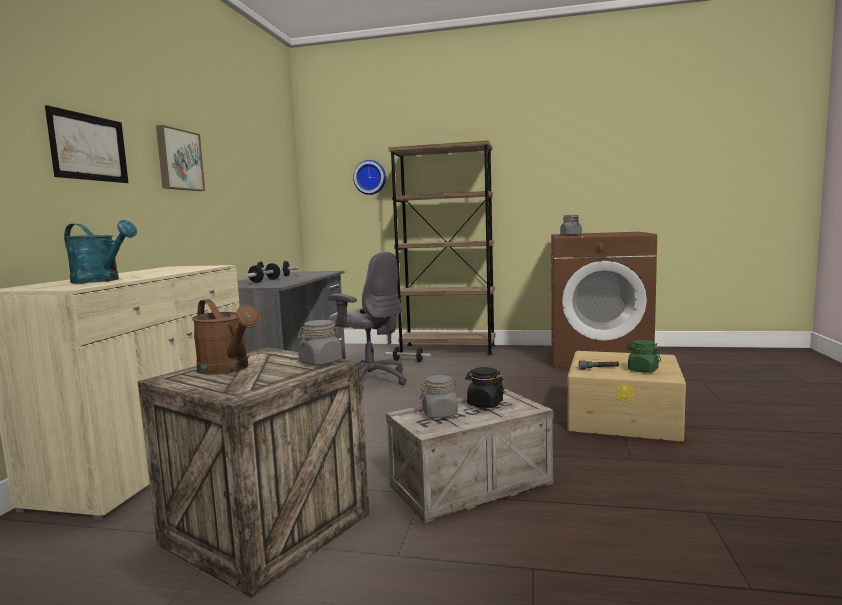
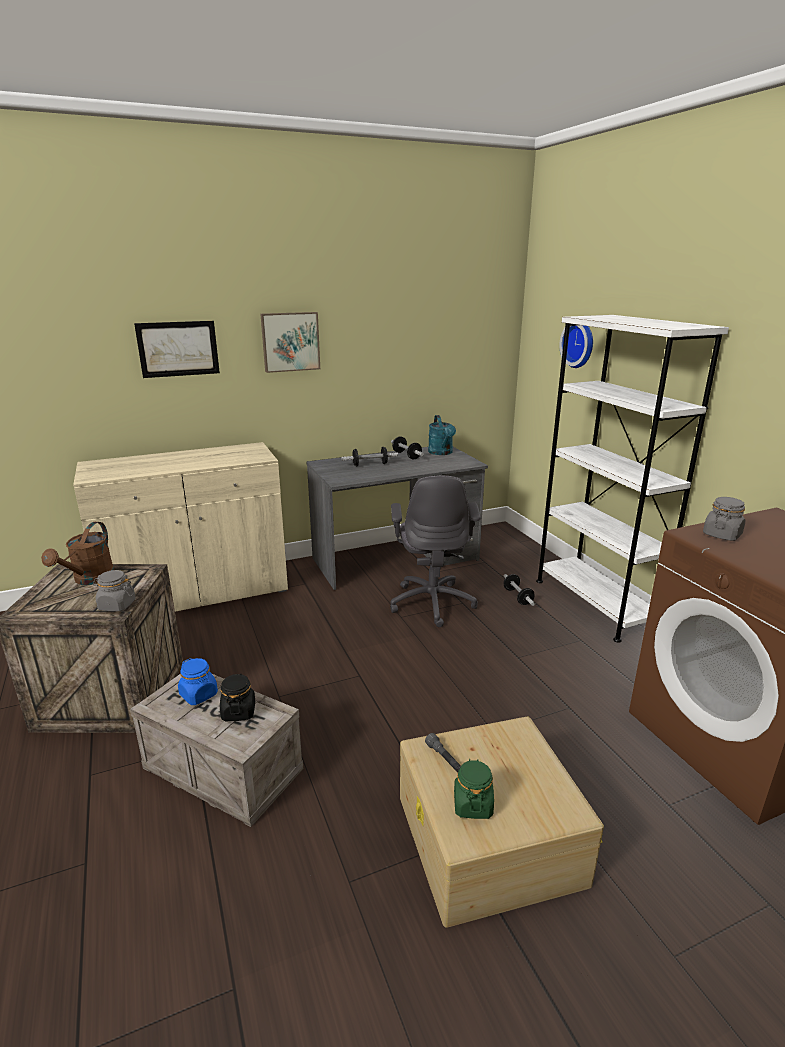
camera: 55 degrees right, 15 degrees up
turquoise watering can [64,220,137,283] -> turquoise watering can moved to [428,415,456,455]
brown bookcase [389,140,496,355] -> white bookcase [536,315,729,643]
grey jar [419,375,460,418] -> blue jar [178,658,218,705]

